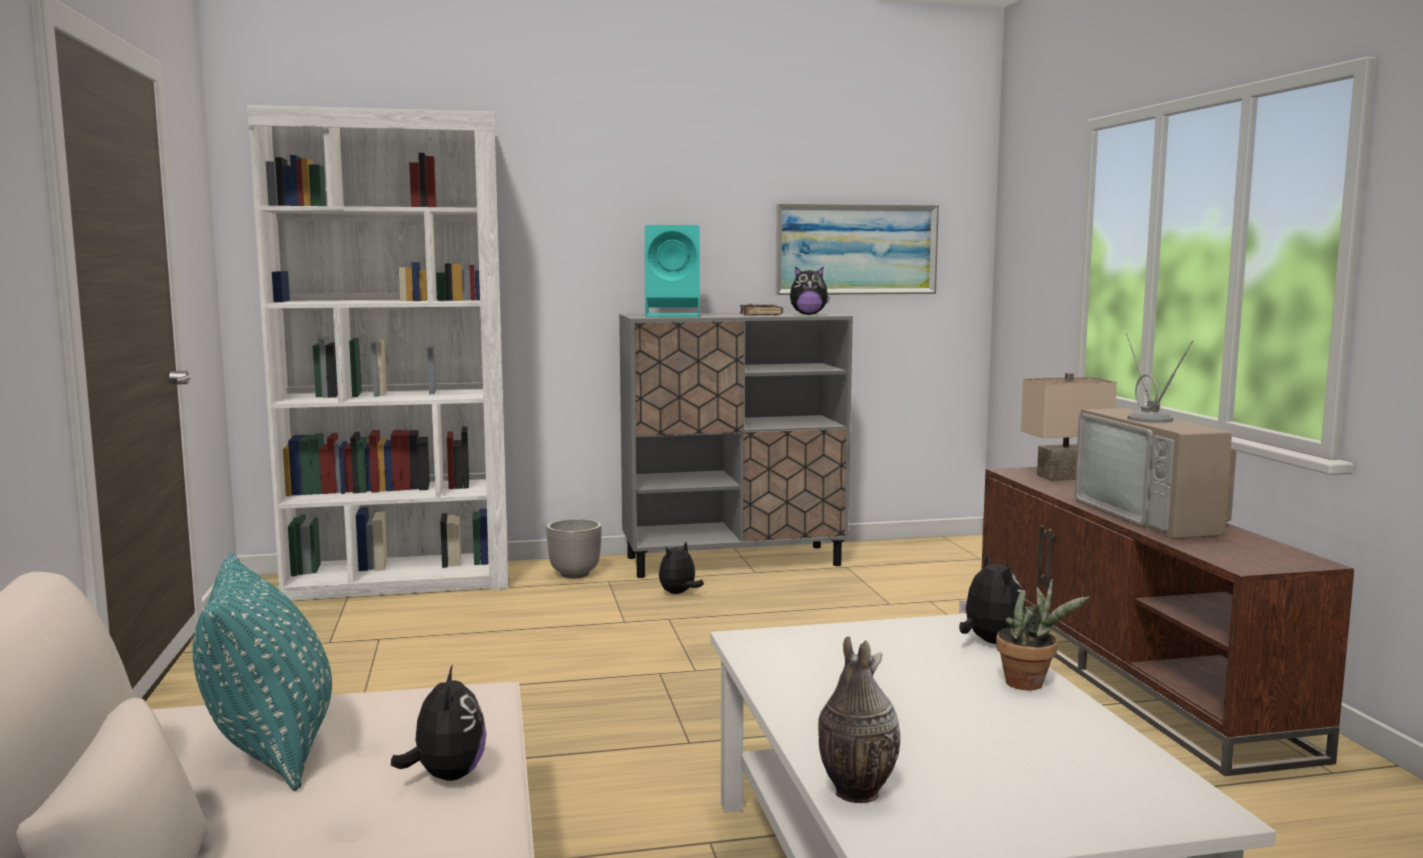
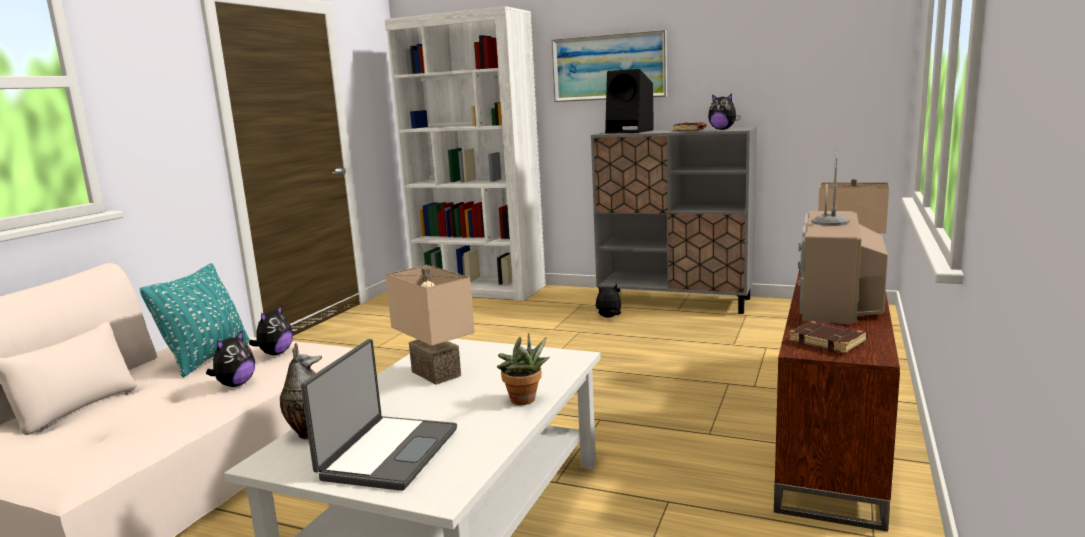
camera: 35 degrees right, 5 degrees up
planter [546,519,602,578] -> none
turquoise speaker [645,225,700,317] -> black speaker [605,69,654,134]
picture [776,204,939,295] -> picture moved to [551,30,667,102]
plush toy [959,553,1025,644] -> plush toy moved to [249,304,293,355]
none -> laptop [301,339,457,491]
none -> beige table lamp [385,265,475,385]
none -> brown book [789,320,867,354]

